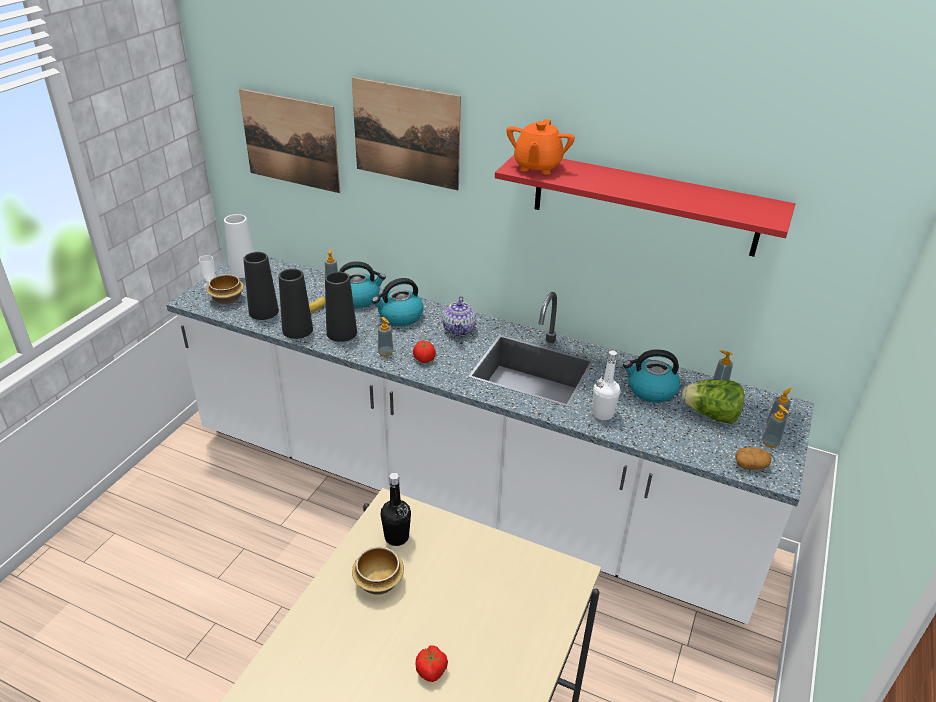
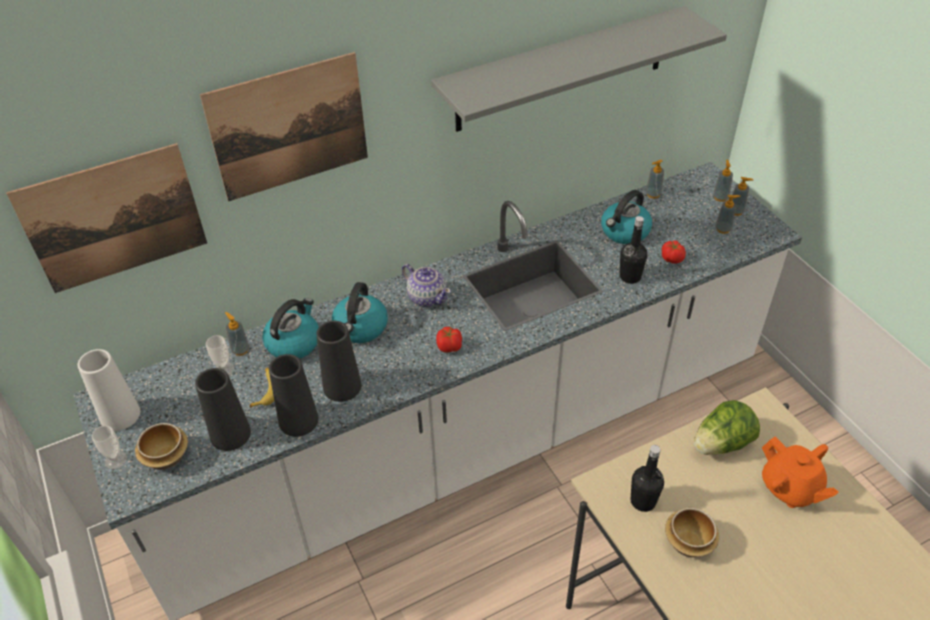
camera: 50 degrees left, 10 degrees up
soap dispenser [378,317,394,357] -> soap dispenser moved to [715,195,740,234]
tomato [416,645,448,682] -> tomato moved to [662,241,686,264]
red shelf [495,155,795,257] -> grey shelf [431,6,727,132]
orange teapot [506,119,575,175] -> orange teapot moved to [762,436,839,508]
white bottle [592,350,620,420] -> black bottle [620,216,647,284]
lettuce [682,380,744,424] -> lettuce moved to [694,400,760,455]
potato [735,447,771,470] -> none
none -> cup [206,335,234,375]

